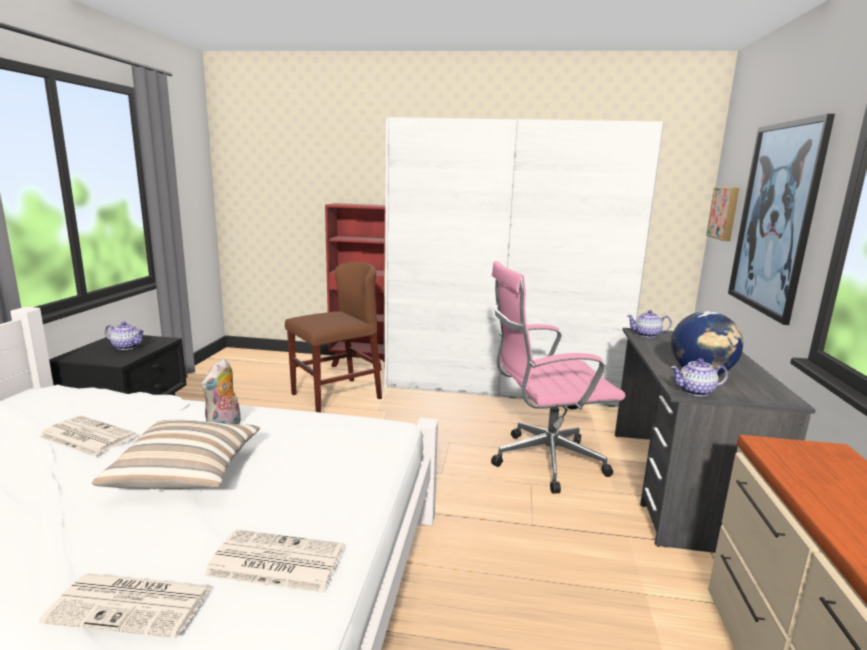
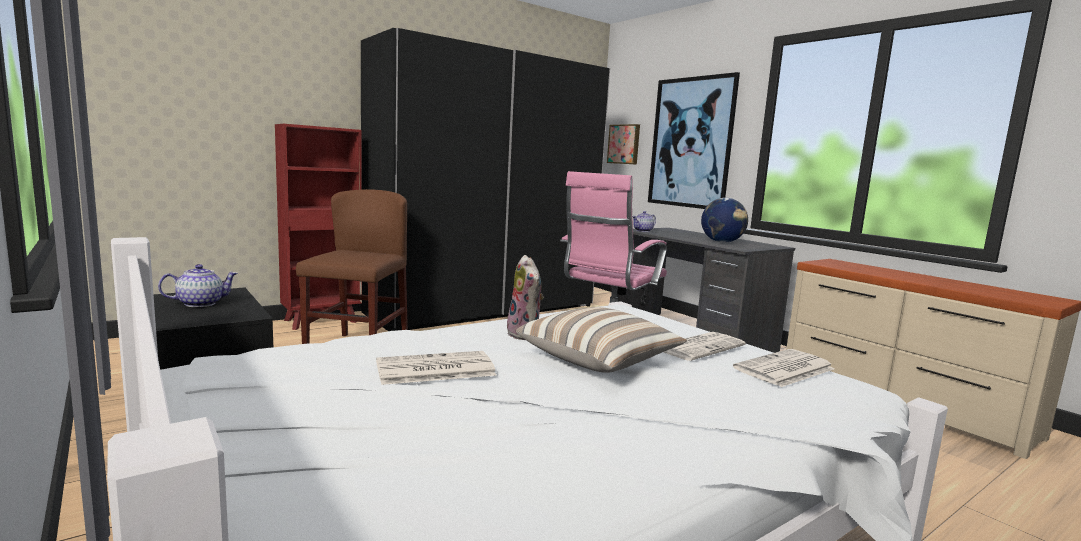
camera: 45 degrees left, 5 degrees down
newspaper [39,573,212,638] -> newspaper moved to [663,332,746,361]
white wardrobe [384,117,664,407] -> black wardrobe [361,28,610,331]
teapot [671,359,728,396] -> none

